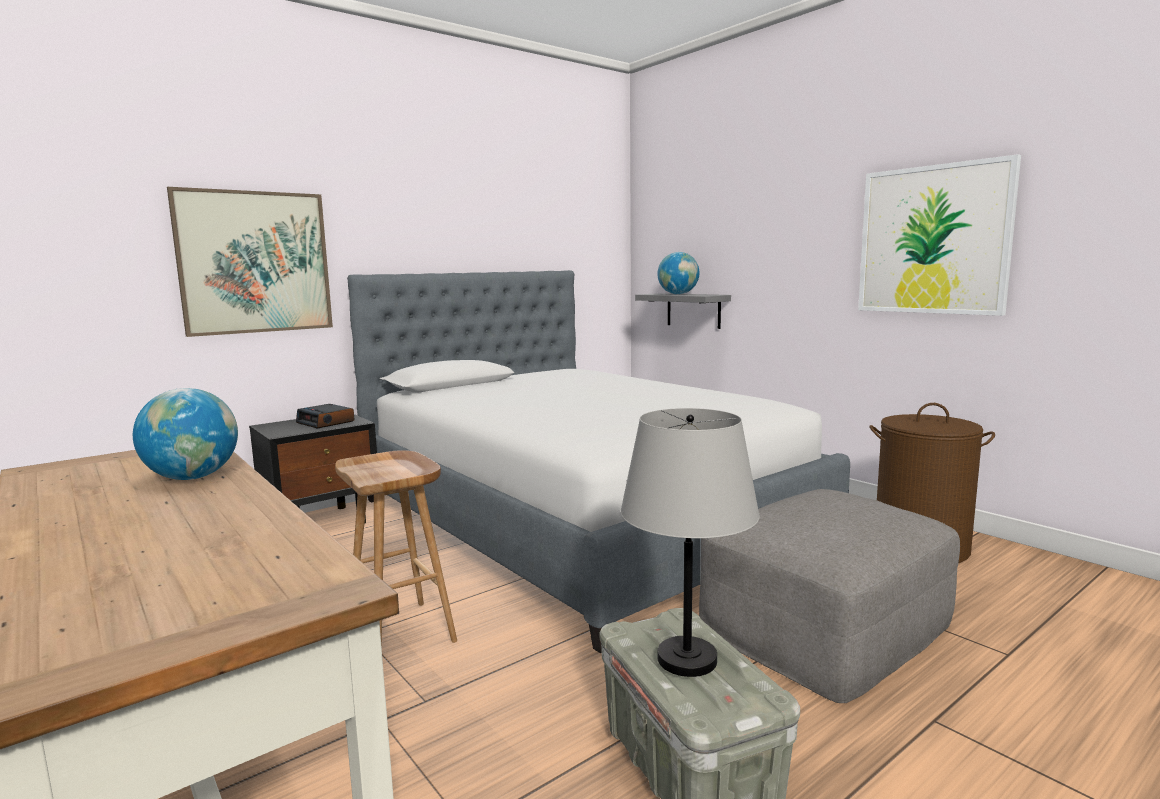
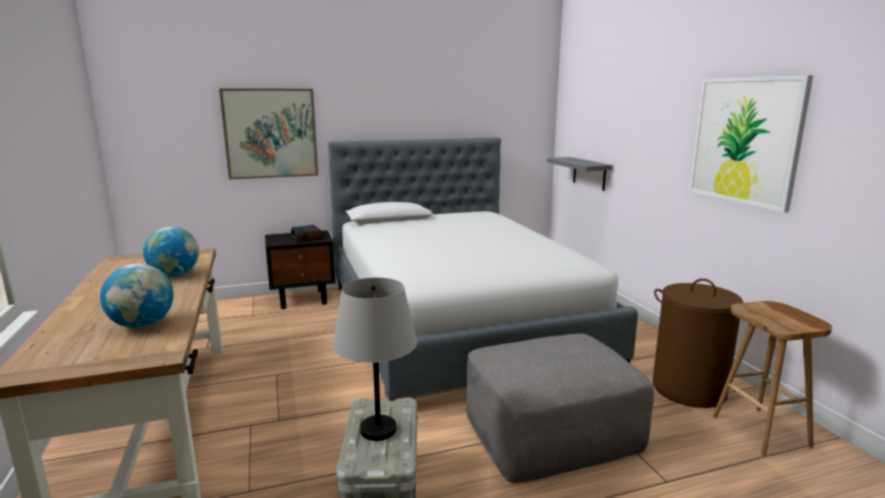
camera: 20 degrees right, 5 degrees up
brown stool [335,450,457,647] -> brown stool moved to [713,301,832,457]
globe [658,252,699,295] -> globe moved to [100,264,174,328]

